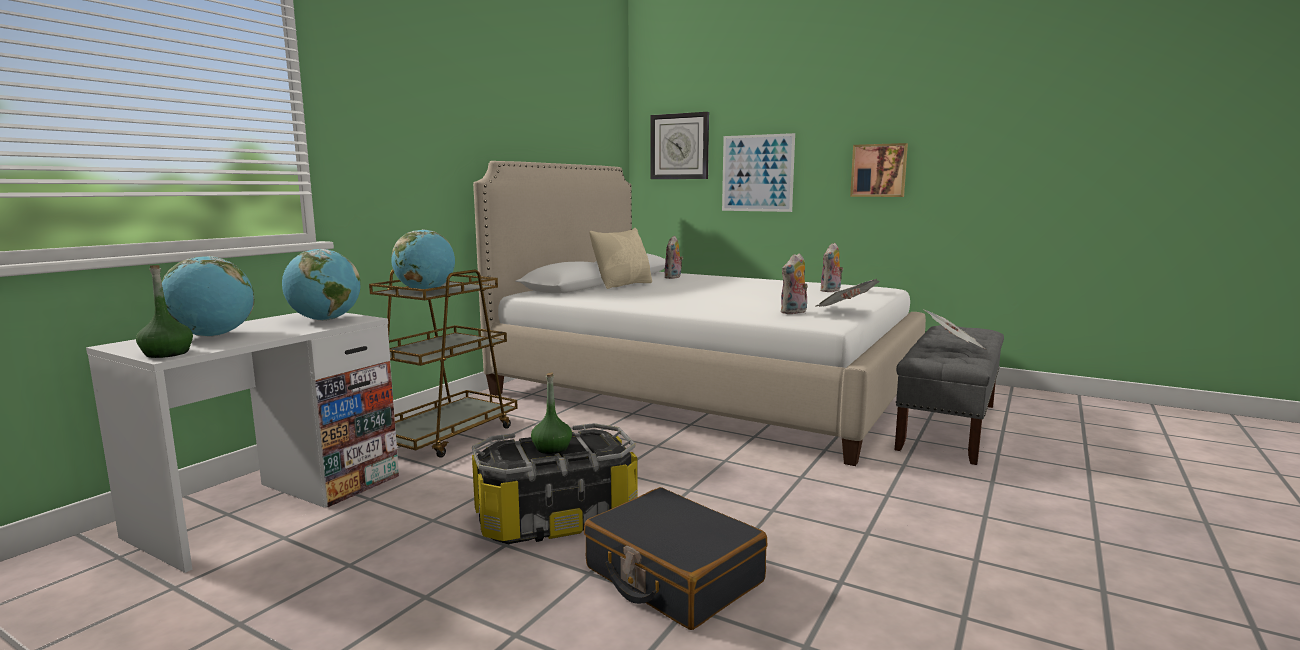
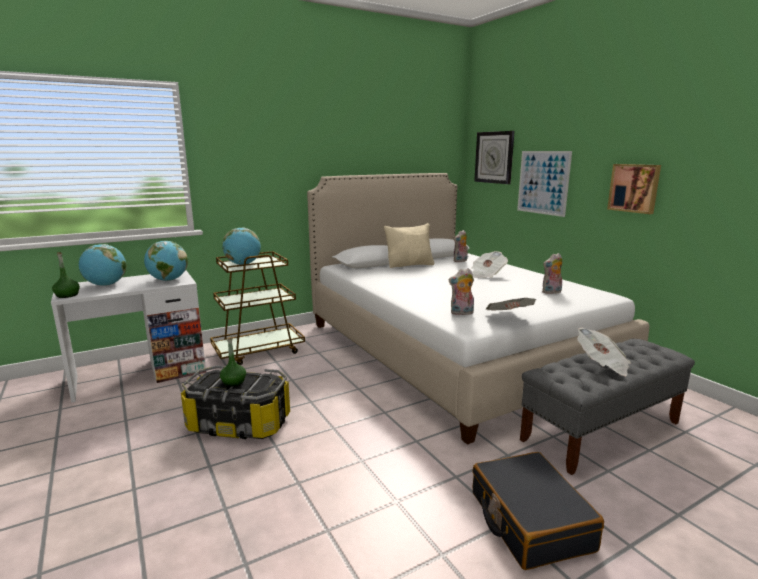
camera: 30 degrees right, 5 degrees up
black suitcase [584,487,767,630] -> black suitcase moved to [473,452,604,570]
none -> newspaper [471,251,508,278]

